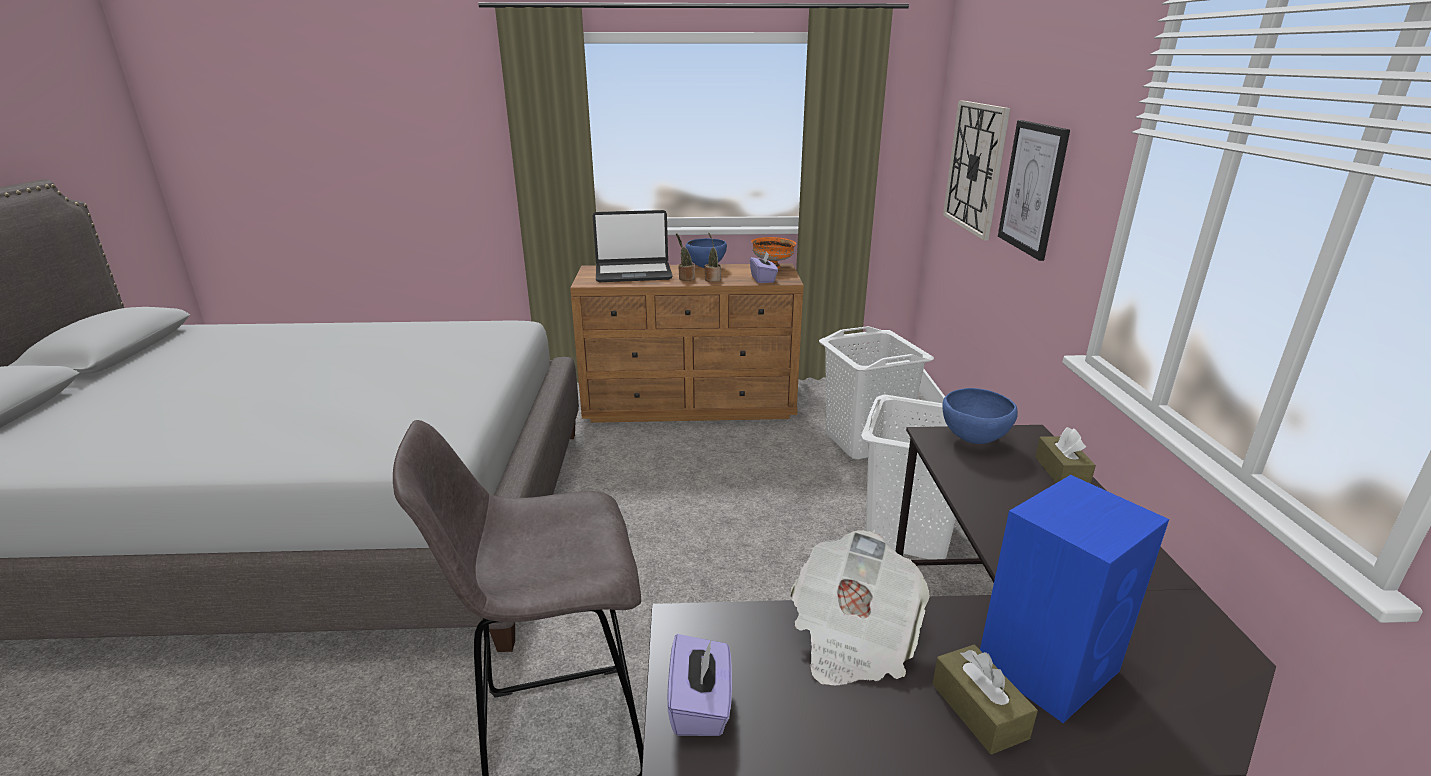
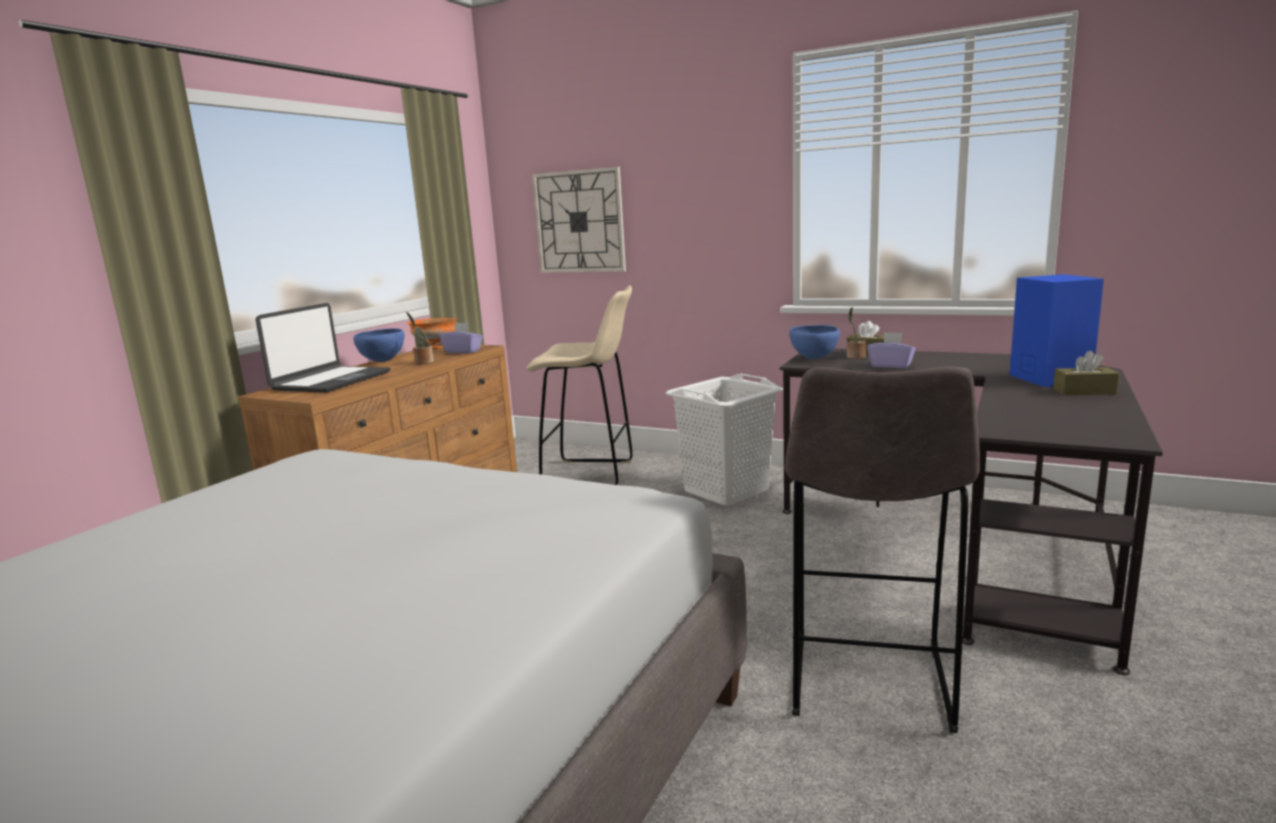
camera: 60 degrees left, 10 degrees down
purple tissue box [667,634,732,736] -> purple tissue box moved to [867,332,916,368]
potted plant [676,233,695,281] -> potted plant moved to [847,307,866,359]
newspaper [791,530,930,686] -> none
white laundry basket [819,326,934,460] -> beige stool [526,285,633,485]
picture [998,120,1070,261] -> none

